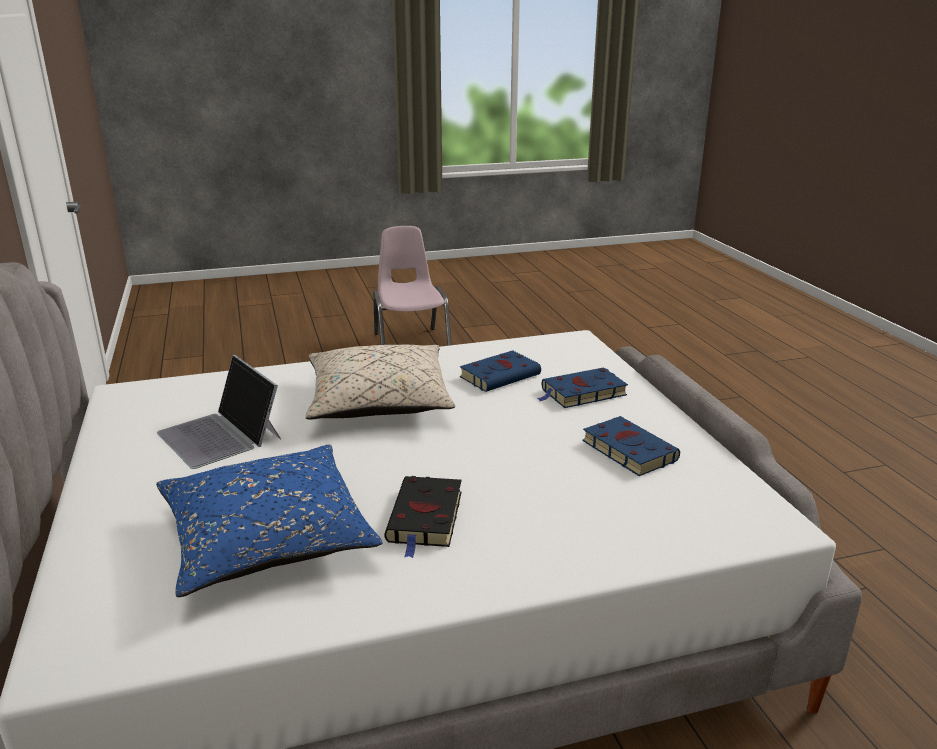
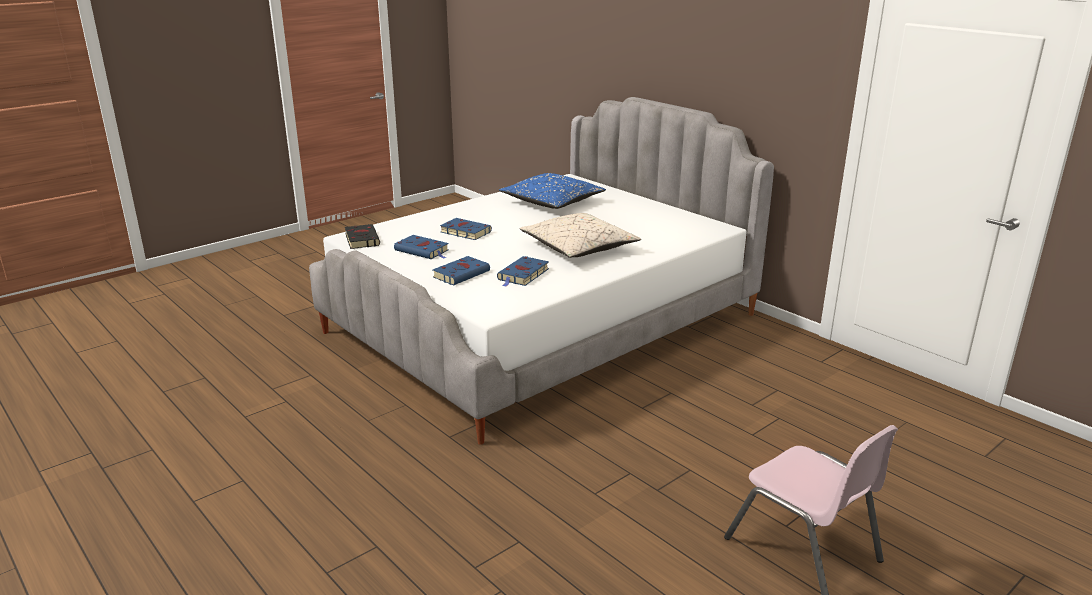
camera: 155 degrees right, 0 degrees up
laptop [157,355,281,469] -> none
black book [384,476,462,558] -> black book moved to [345,224,380,249]
none -> blue book [440,218,492,240]

